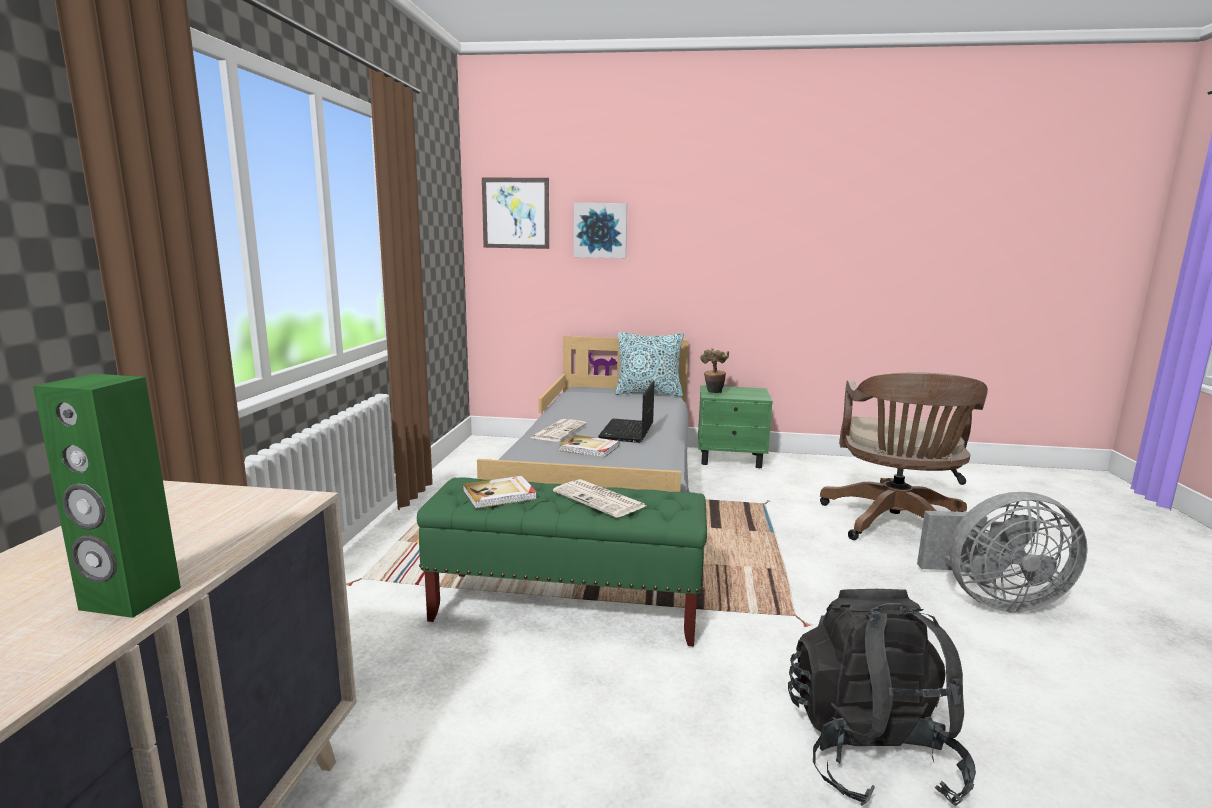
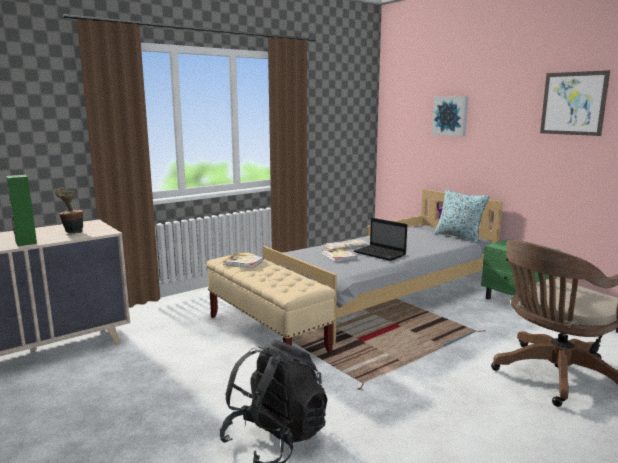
camera: 45 degrees right, 0 degrees up
green bench [417,477,707,646] -> beige bench [206,253,336,353]
picture [482,177,549,249] -> picture moved to [540,70,610,136]
newspaper [553,479,646,518] -> none
laptop [598,381,655,443] -> laptop turned 105 degrees counterclockwise [354,218,407,261]
potted plant [700,348,729,393] -> potted plant moved to [55,187,83,233]
grey fan [917,492,1088,613] -> none

